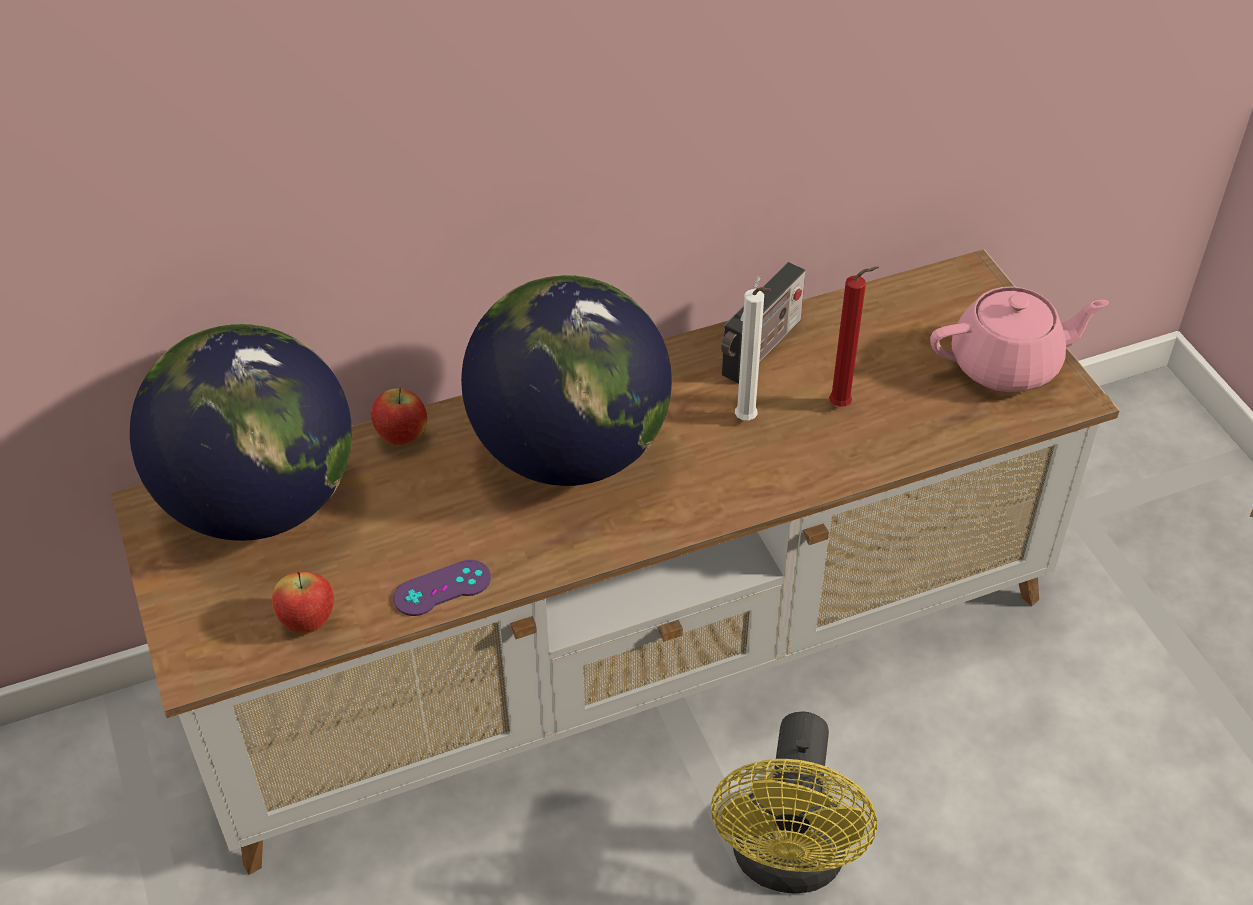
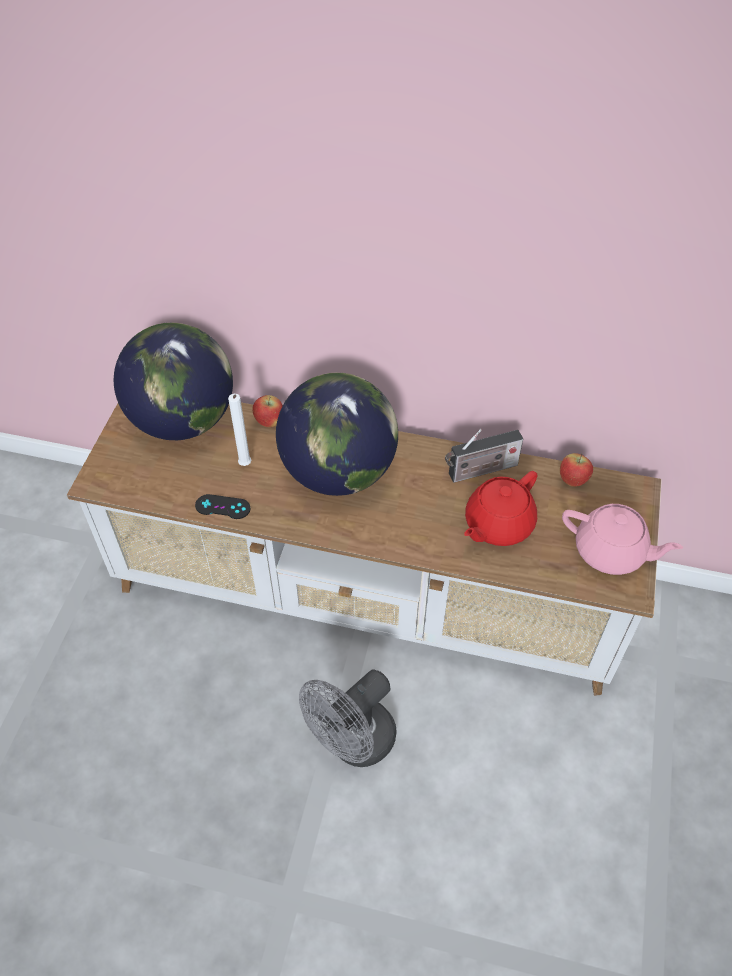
camera: 35 degrees right, 5 degrees up
apple [272,571,334,633] -> apple moved to [560,453,593,487]
purple game controller [393,560,491,616] -> black game controller [195,494,251,519]
yellow fan [711,711,877,894] -> grey fan [299,670,397,767]
white candle [735,287,772,420] -> white candle moved to [228,394,251,466]
red candle [829,266,879,407] -> red teapot [464,471,537,546]

